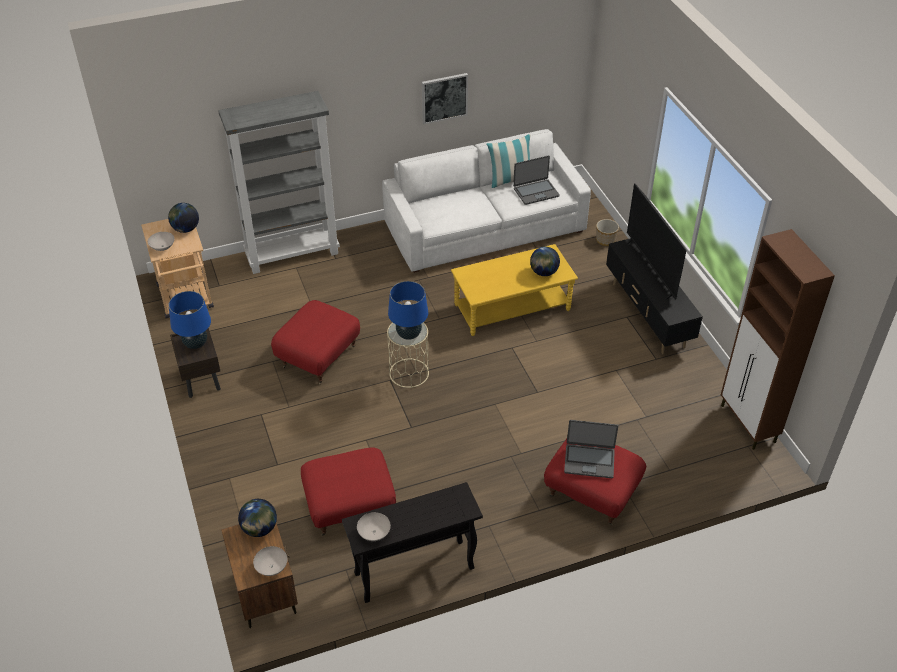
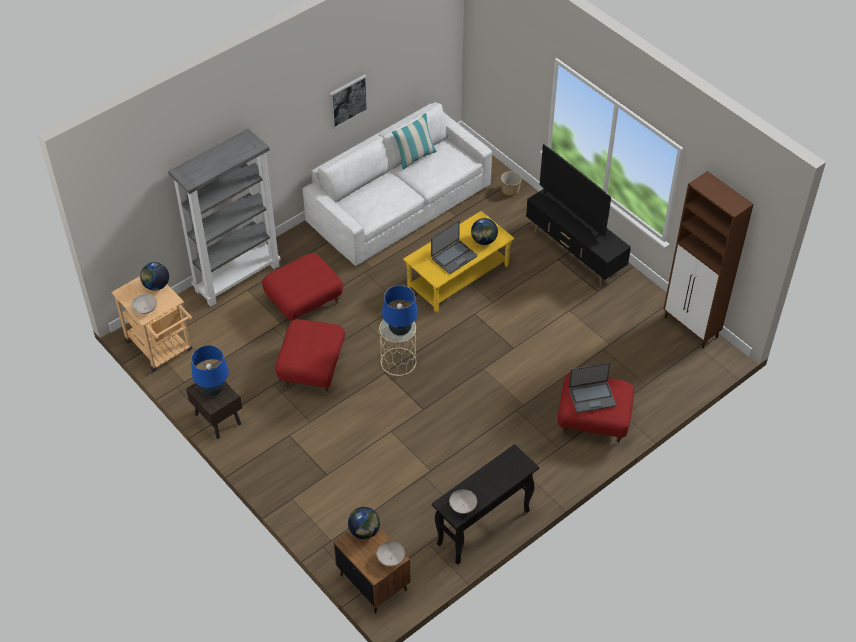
camera: 20 degrees left, 5 degrees up
red ottoman [301,447,396,536] -> red ottoman moved to [262,253,343,321]
laptop [513,155,560,205] -> laptop moved to [431,220,477,274]

